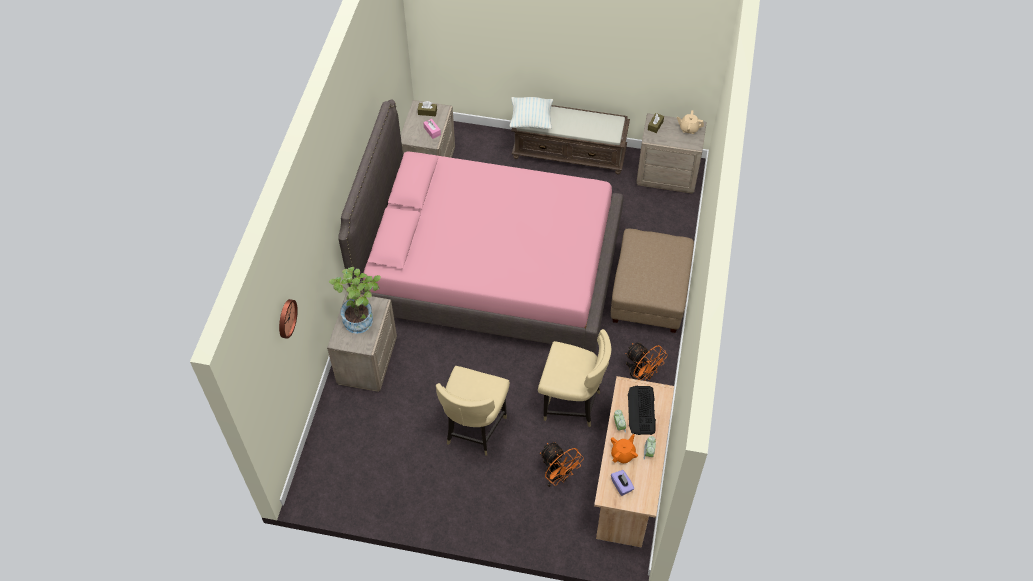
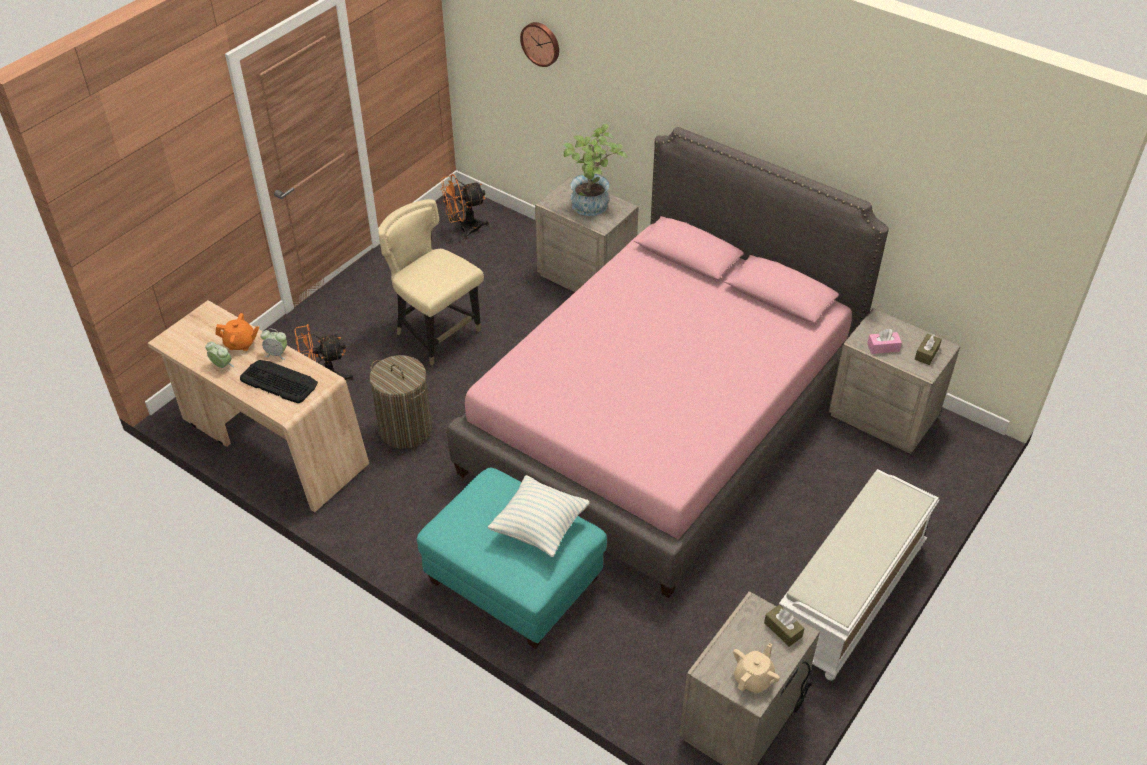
camera: 115 degrees right, 10 degrees down
pillow [509,97,553,129] -> pillow moved to [488,475,590,557]
brown bench [512,105,630,175] -> white bench [779,469,940,680]
beige chair [538,329,611,427] -> laundry basket [369,355,432,449]
beige ottoman [611,228,694,333] -> turquoise ottoman [416,467,607,649]
orange teapot [611,434,638,463] -> orange teapot turned 60 degrees counterclockwise [216,313,259,351]
purple tissue box [611,470,634,496] -> none
orange fan [625,343,668,380] -> orange fan moved to [440,174,489,239]

